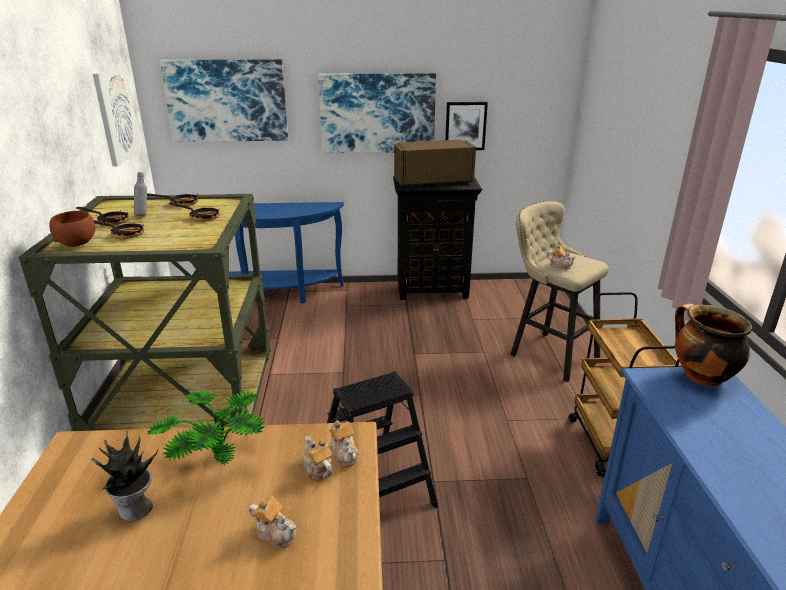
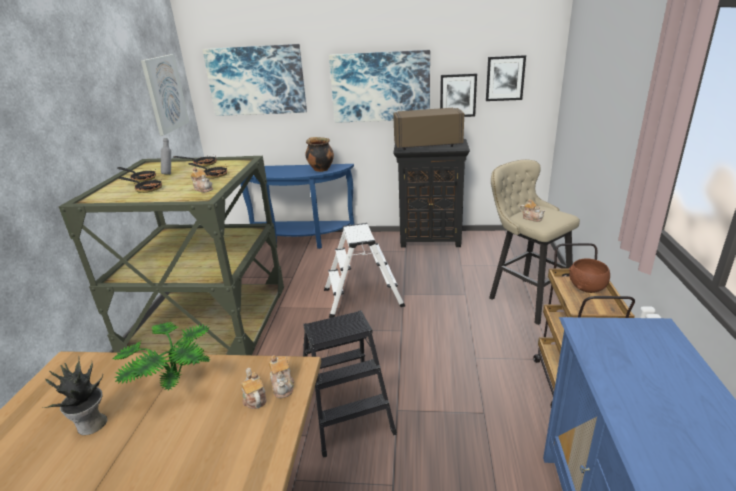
camera: 10 degrees right, 0 degrees up
brown bowl [49,211,95,247] -> brown bowl moved to [569,258,610,293]
teapot [249,496,296,548] -> teapot moved to [191,167,213,192]
cooking pot [675,303,752,387] -> cooking pot moved to [305,137,334,172]
none -> white step ladder [324,223,405,318]
none -> picture [486,55,526,101]

